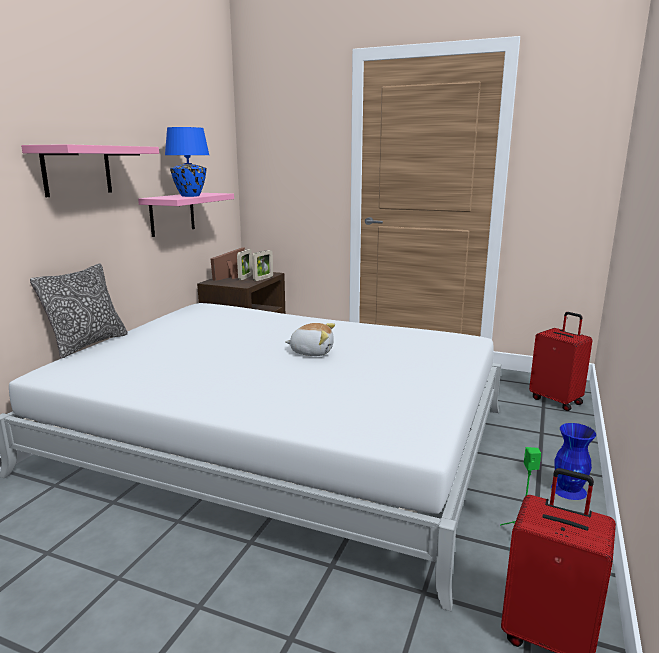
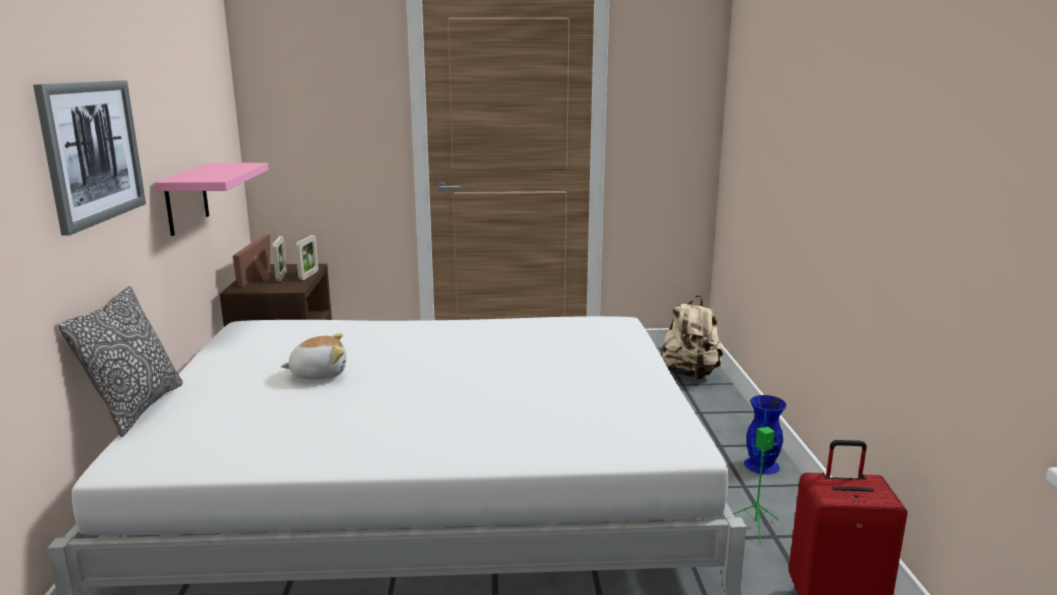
camera: 25 degrees left, 0 degrees up
pink shelf [21,144,159,197] -> picture [33,81,146,236]
blue table lamp [165,127,209,197] -> none
plush toy [285,323,335,356] -> plush toy moved to [281,333,346,380]
red suitcase [529,312,593,411] -> beige backpack [661,295,723,380]

